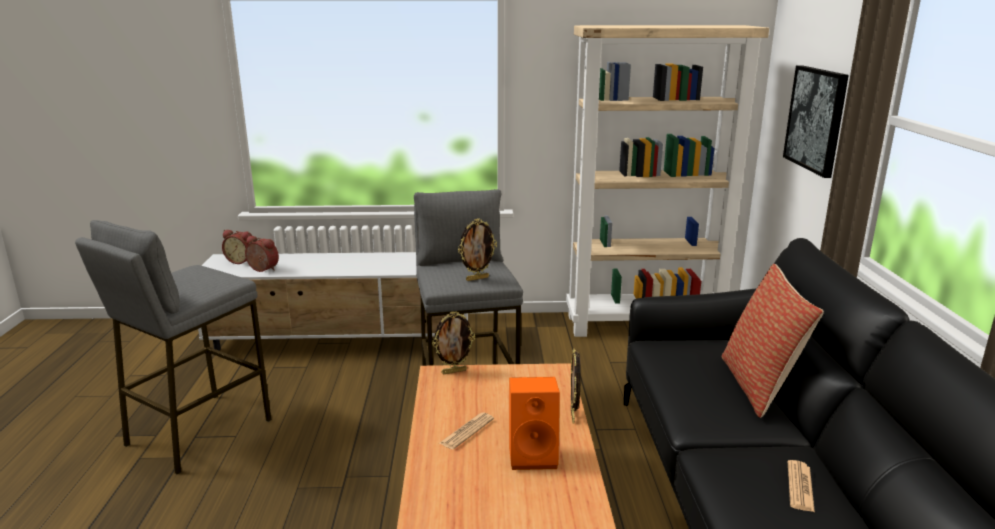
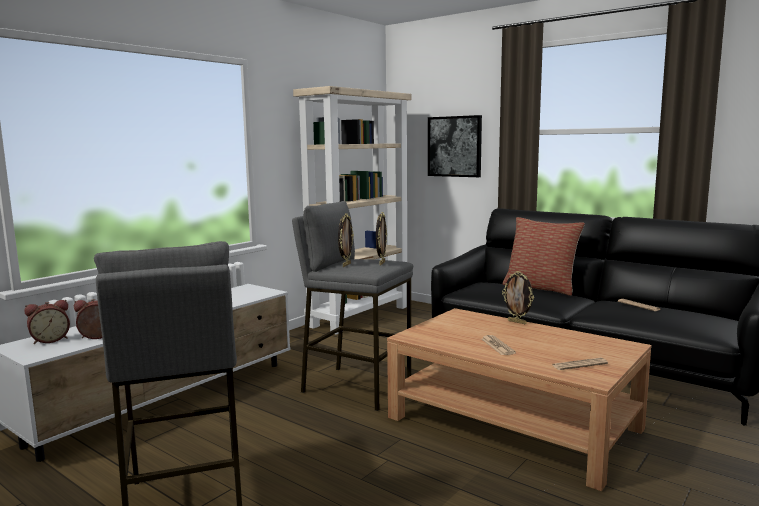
camera: 50 degrees left, 10 degrees down
picture frame [432,311,475,374] -> picture frame moved to [338,214,354,267]
orange speaker [509,377,560,470] -> none
none -> newspaper [552,358,608,370]

